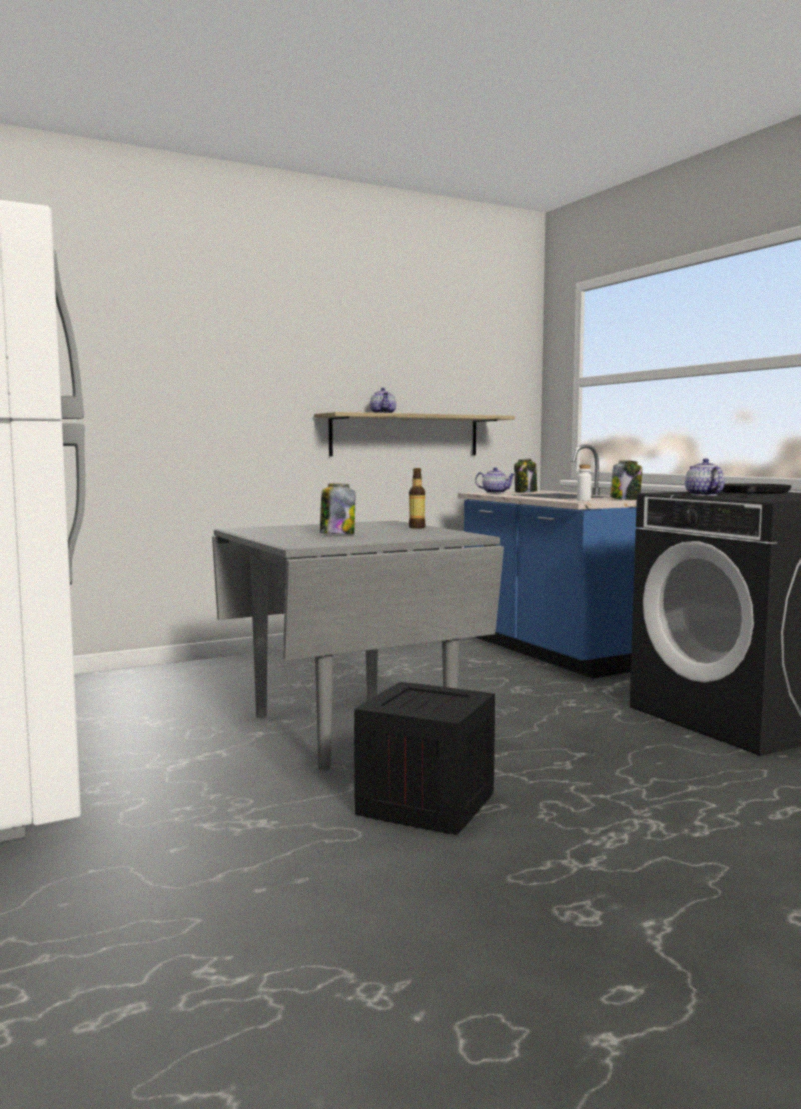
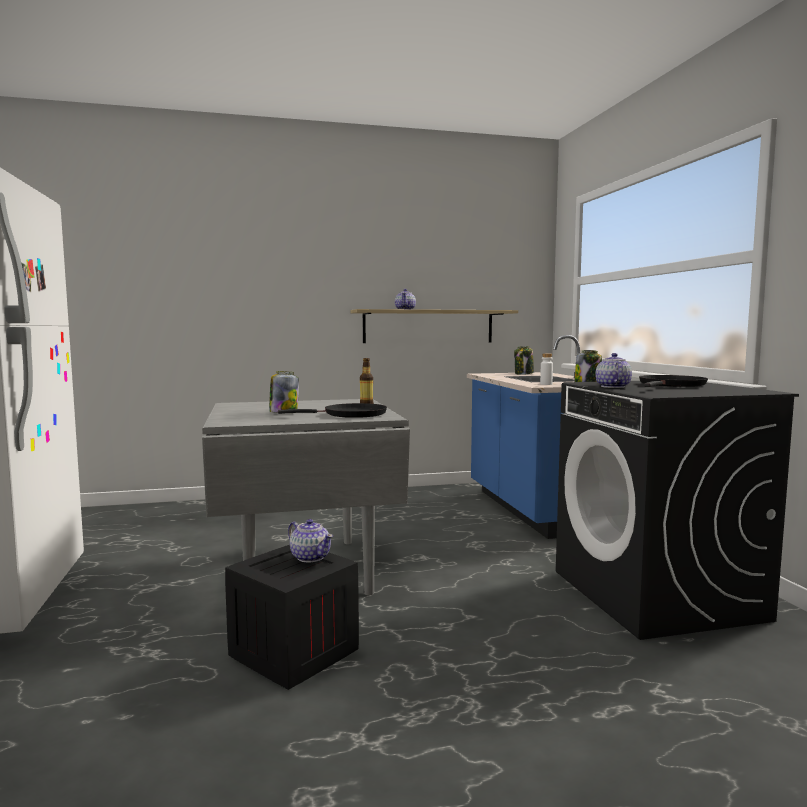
camera: 15 degrees right, 0 degrees up
teapot [475,467,516,493] -> teapot moved to [288,519,333,562]
none -> black frying pan [278,403,387,418]

